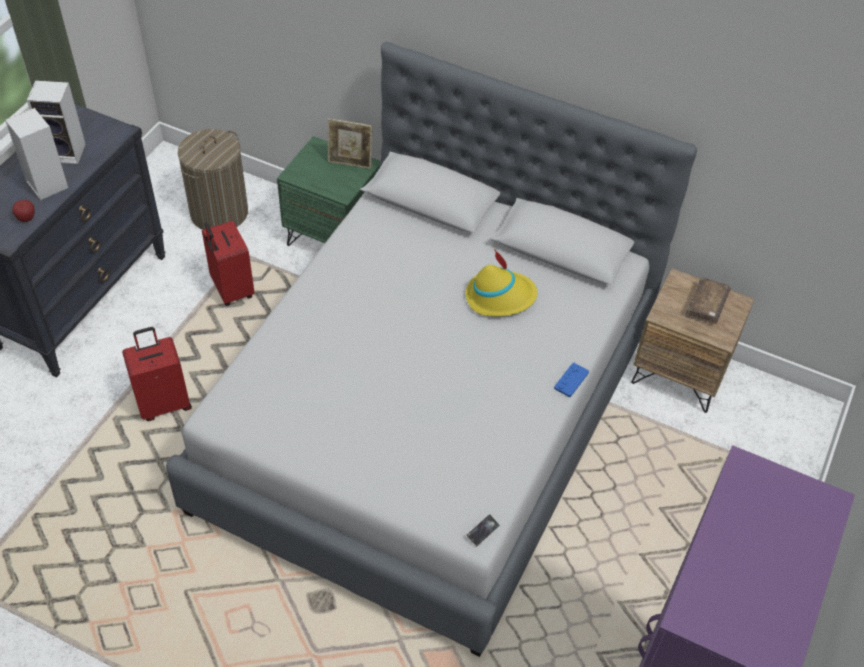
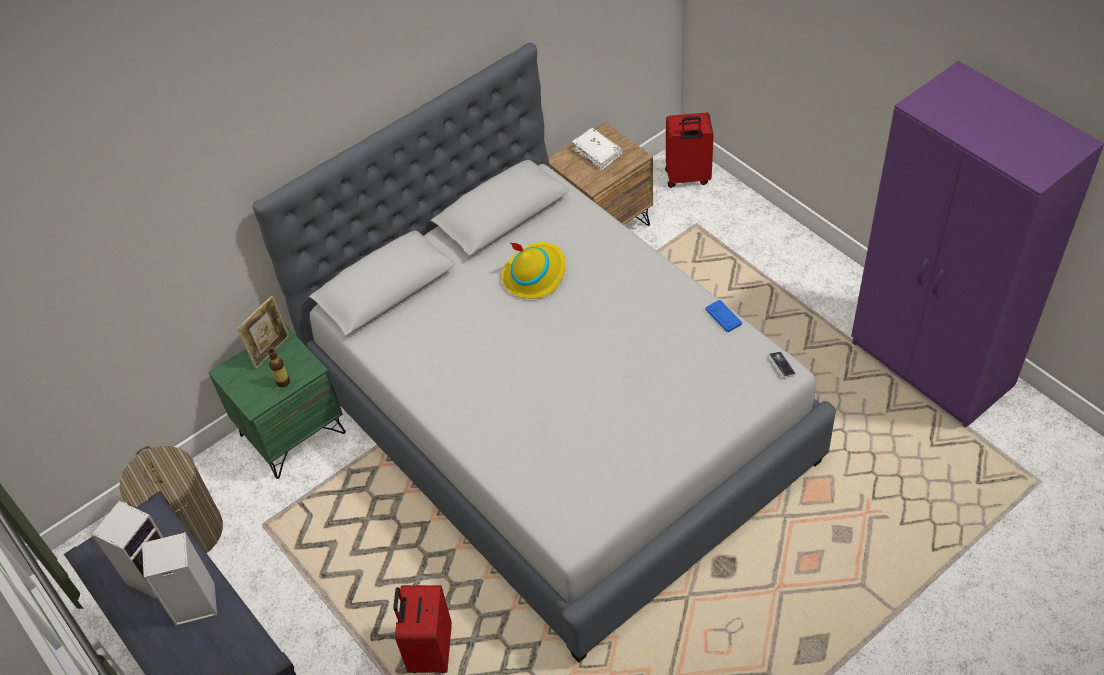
camera: 60 degrees left, 0 degrees up
apple [12,200,35,222] -> none
red suitcase [202,221,255,306] -> red suitcase moved to [665,112,714,188]
blue game controller [554,363,589,397] -> blue game controller moved to [705,300,742,332]
brown book [685,277,731,324] -> white book [572,128,622,171]
none -> bottle [268,349,290,387]

